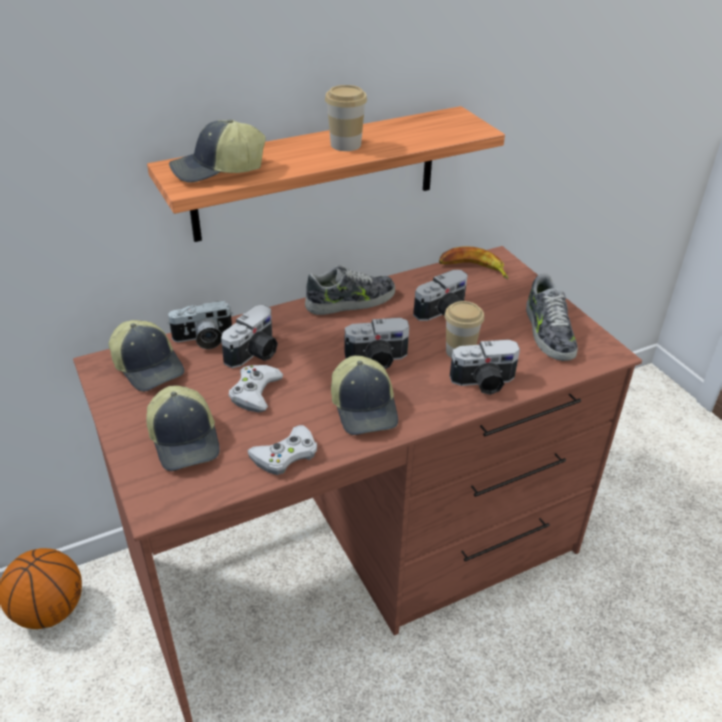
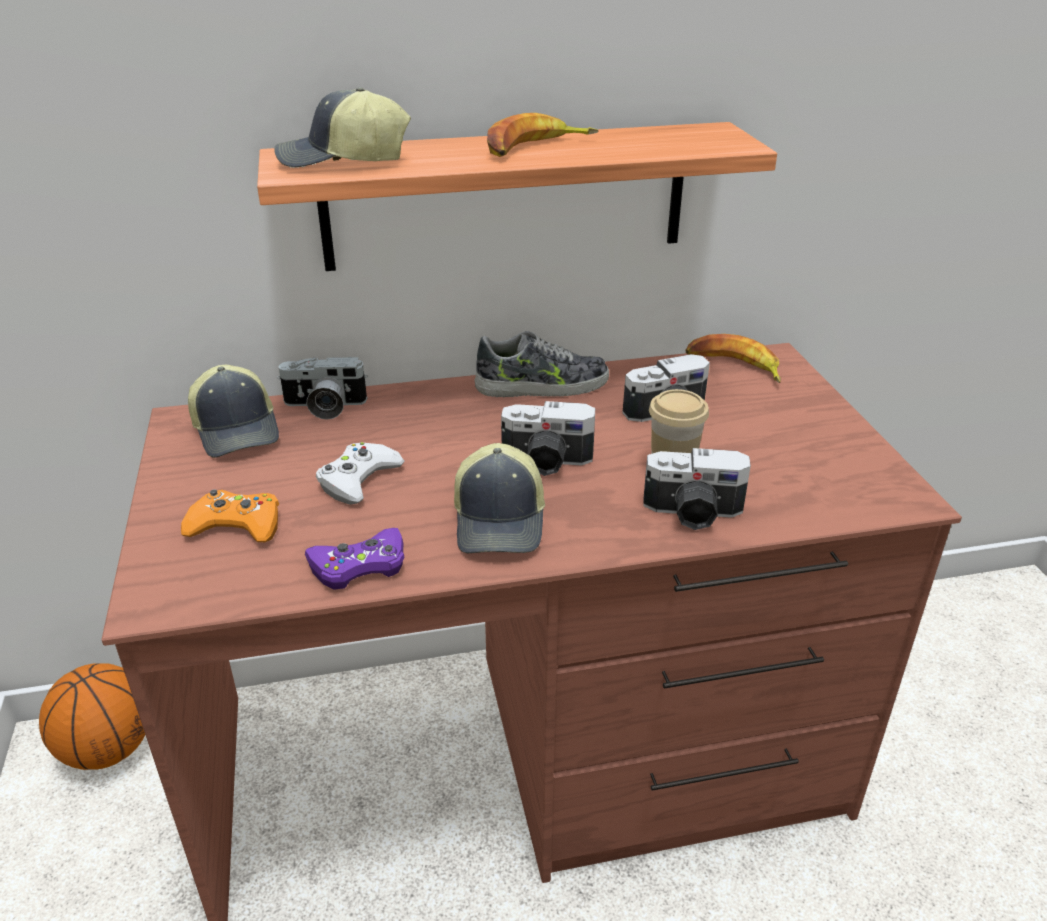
camera: 15 degrees right, 5 degrees down
cap [146,386,220,471] -> orange game controller [181,489,279,542]
camera [221,305,278,368] -> none
white game controller [247,425,317,475] -> purple game controller [305,528,405,590]
cup [325,85,367,151] -> banana [487,113,598,157]
shoe [526,273,578,361] -> none

